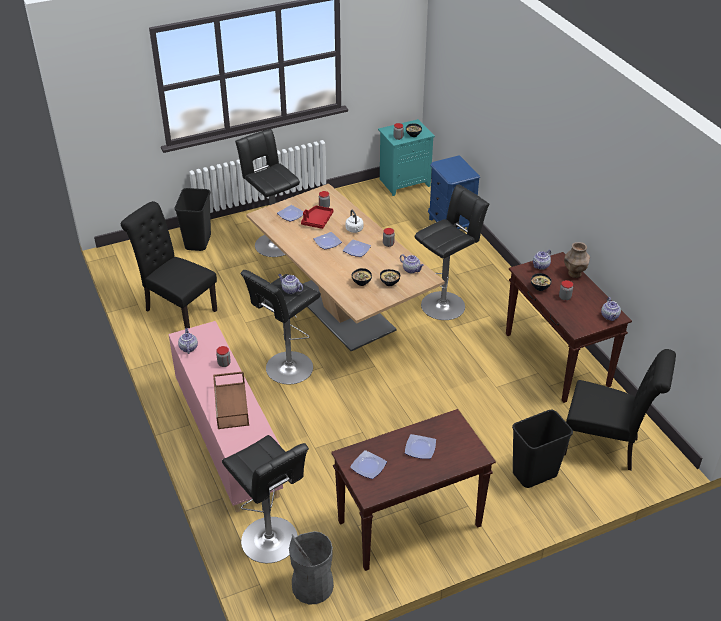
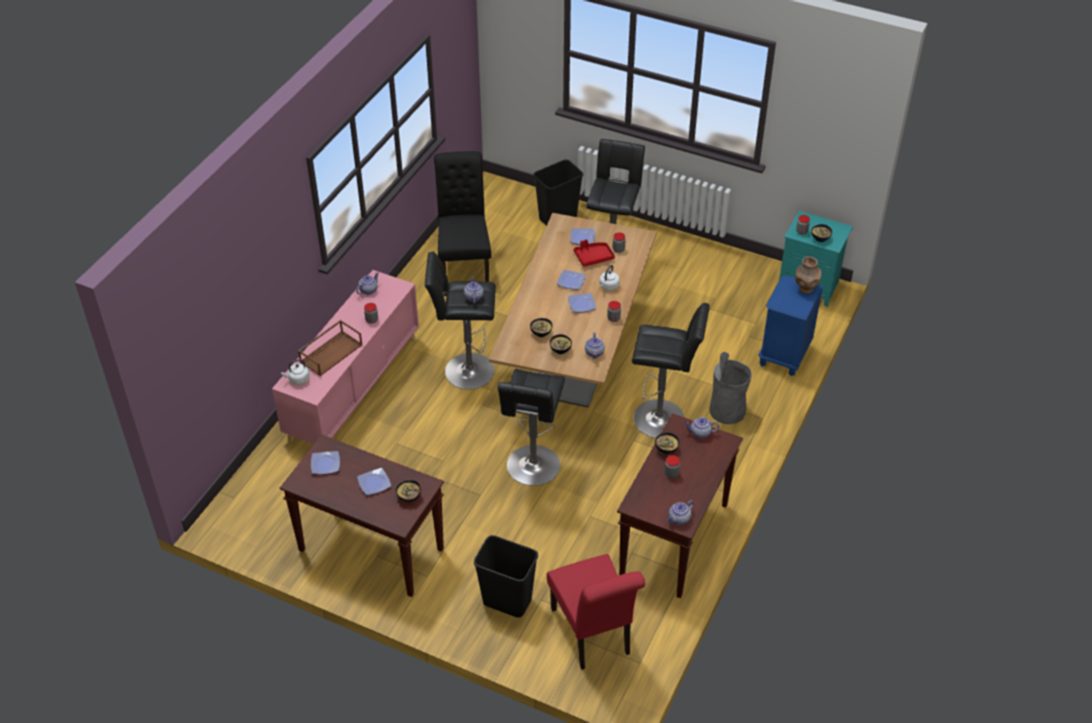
camera: 50 degrees right, 5 degrees up
black stool [222,435,309,563] -> black stool moved to [498,369,565,486]
grey trash can [289,531,334,604] -> grey trash can moved to [709,352,752,424]
brown vase [564,242,590,278] -> brown vase moved to [795,256,822,294]
black chair [564,349,676,470] -> red chair [547,554,645,670]
none -> white kettle [281,359,310,385]
none -> bowl [396,480,421,502]

